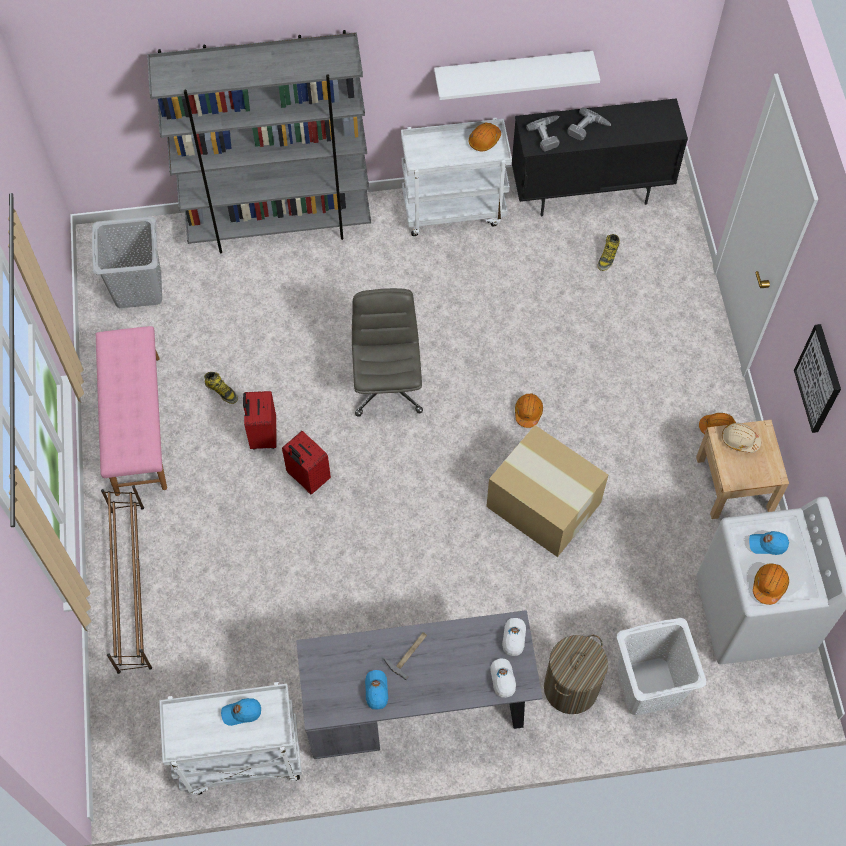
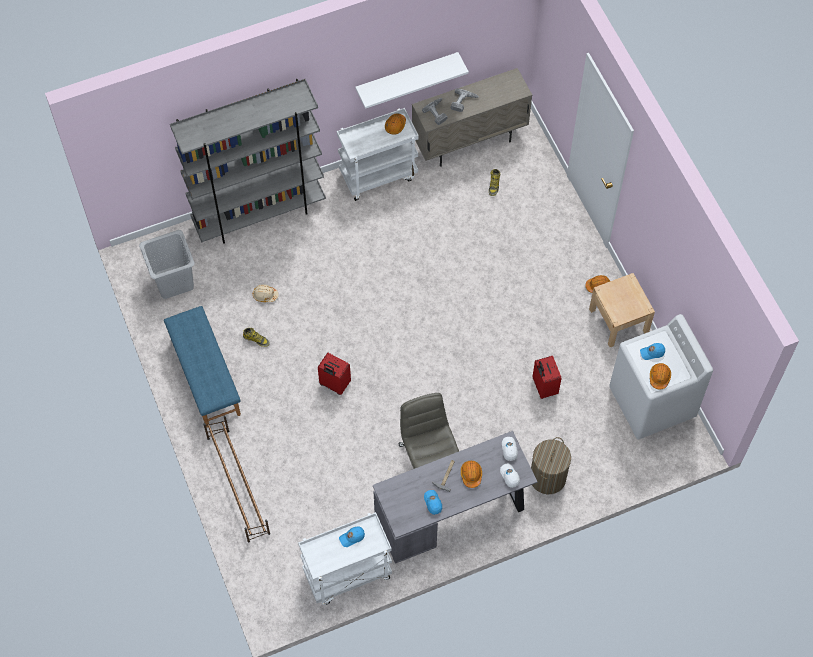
camera: 15 degrees left, 0 degrees up
pink bench [96,326,167,496] -> blue bench [164,306,241,428]
red suitcase [243,391,276,449] -> red suitcase moved to [532,356,562,399]
grey office chair [352,288,423,416] -> grey office chair moved to [399,393,459,469]
cardboard box [486,425,608,557] -> none
black cabinet [512,98,688,217] -> beige cabinet [412,68,532,167]
orange hard hat [515,393,543,428] -> orange hard hat moved to [461,461,482,488]
white laundry basket [617,618,706,716] -> none
beige hard hat [722,423,761,453] -> beige hard hat moved to [253,284,279,302]
picture [794,324,841,433] -> none

